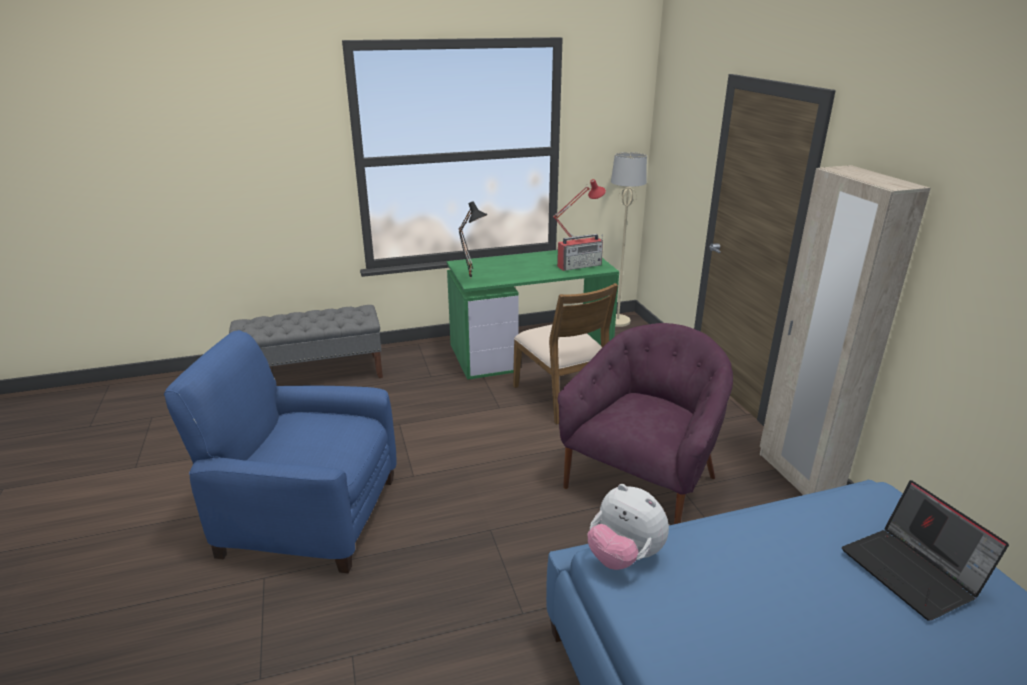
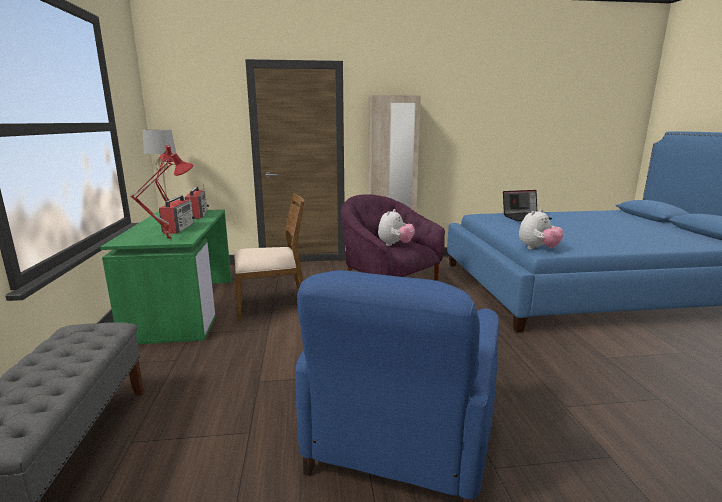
camera: 80 degrees left, 10 degrees down
black table lamp [459,201,487,277] -> red table lamp [131,153,193,241]
none -> radio [159,194,195,234]
none -> plush toy [378,209,415,246]

